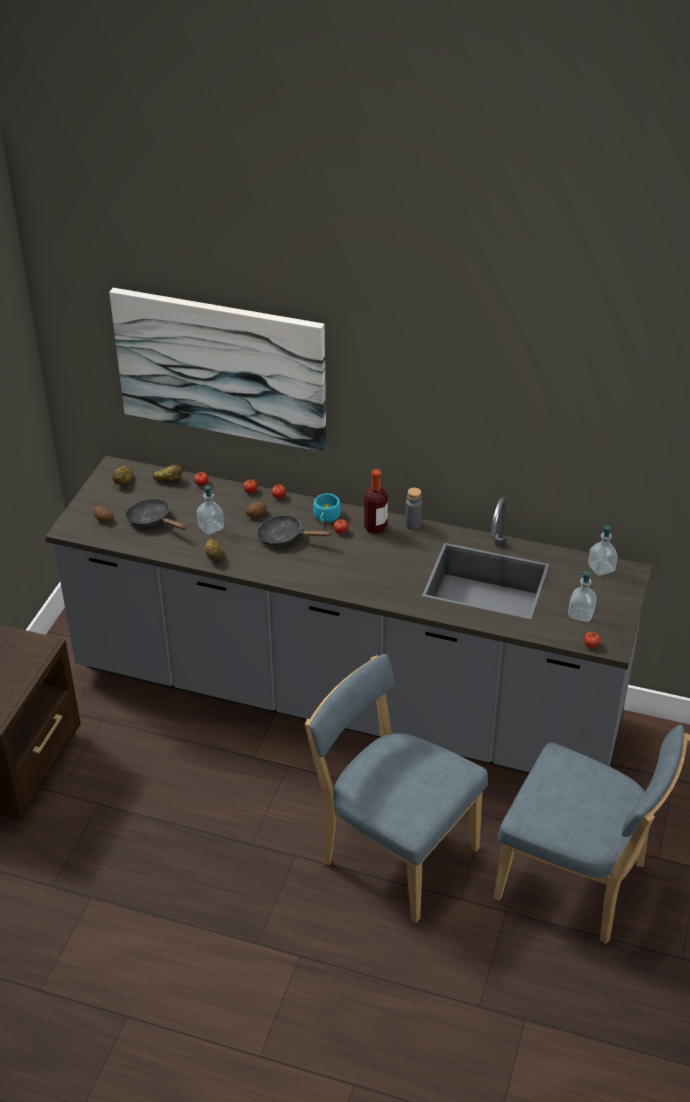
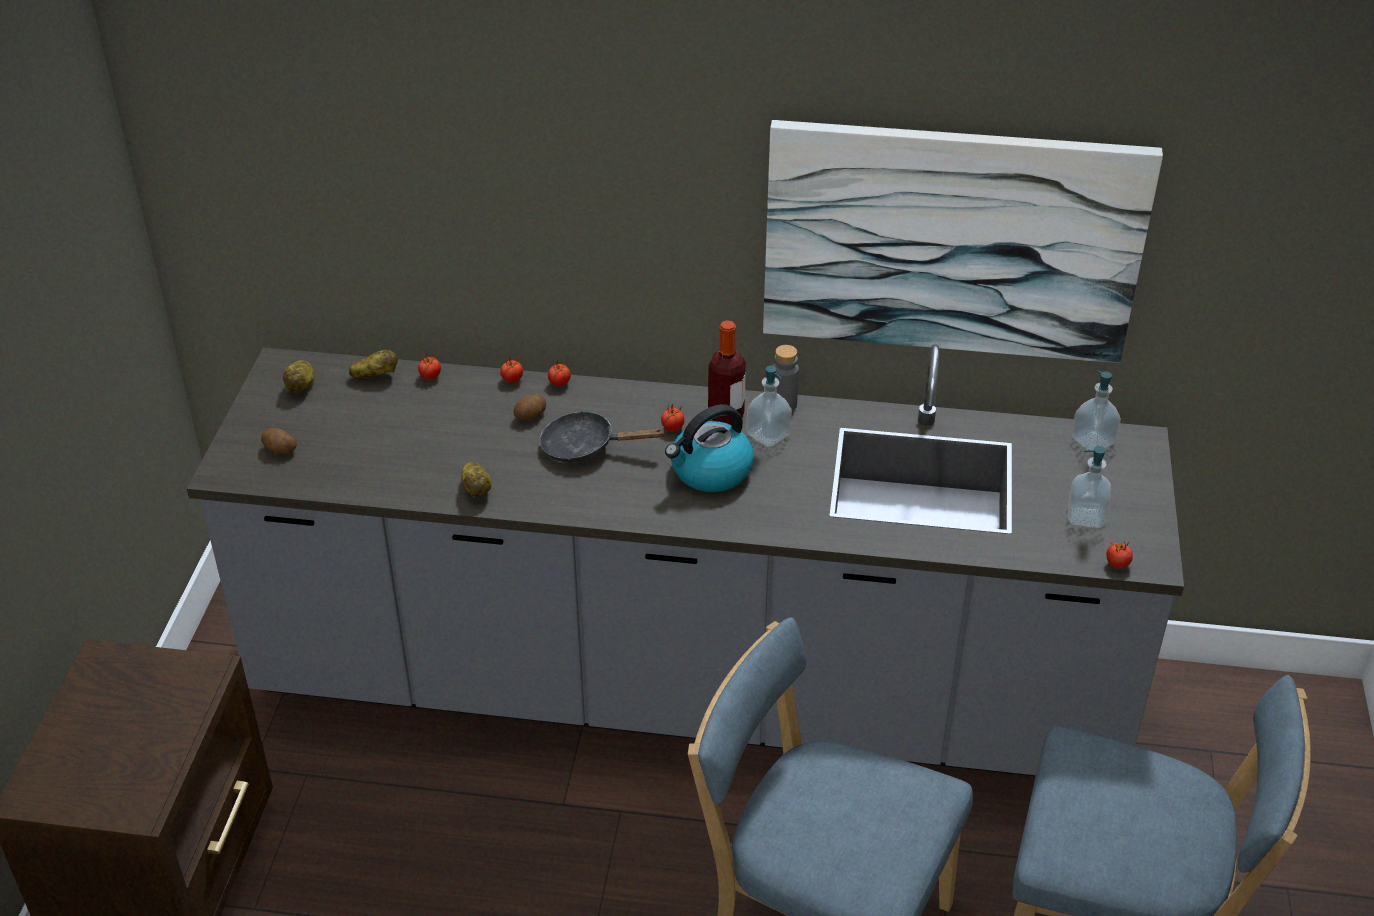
camera: 10 degrees left, 0 degrees up
picture [109,288,326,452] -> picture moved to [763,120,1163,364]
black frying pan [125,499,186,530] -> none
soap dispenser [197,485,224,535] -> soap dispenser moved to [746,366,792,447]
turquoise cup [313,493,341,523] -> none
none -> kettle [665,404,754,492]

